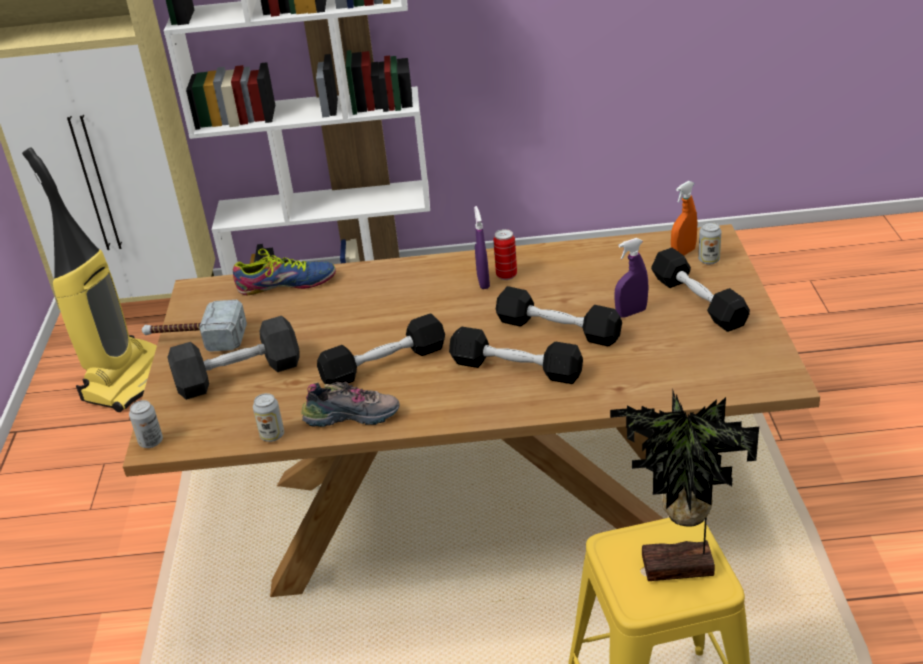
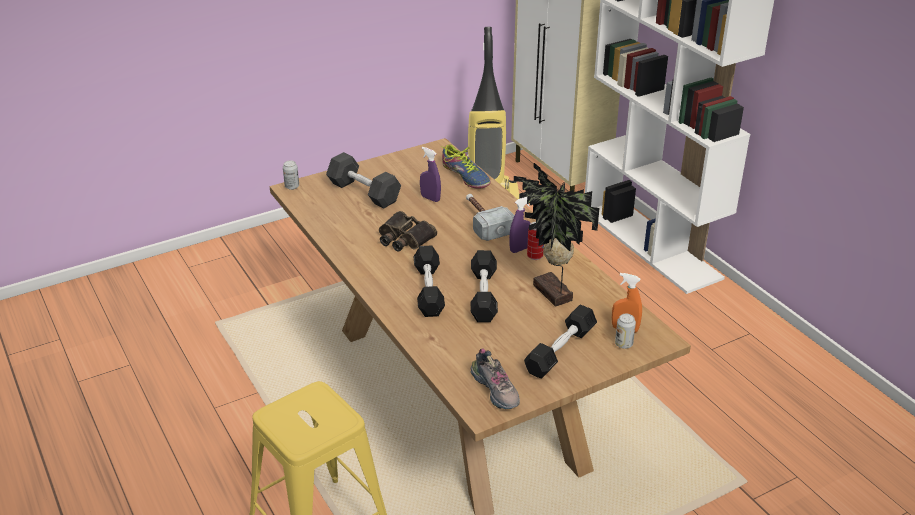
camera: 60 degrees right, 0 degrees up
hammer [142,300,247,352] -> hammer moved to [466,194,514,241]
can [253,393,284,442] -> none
shoe [301,382,400,427] -> shoe moved to [470,348,520,409]
black dumbbell [317,313,445,384] -> binoculars [379,211,437,252]
potted plant [610,391,759,581] -> potted plant moved to [514,163,599,307]
purple spray bottle [614,238,648,318] -> purple spray bottle moved to [420,147,441,202]

